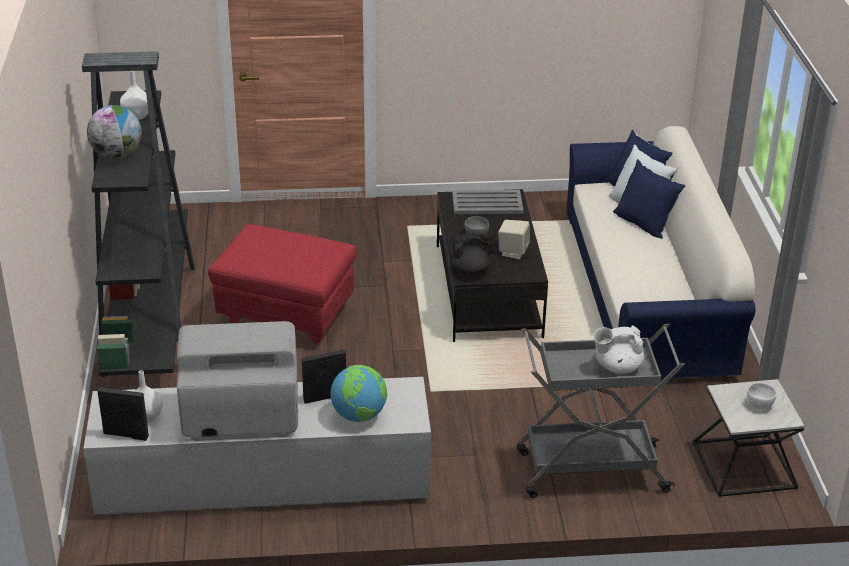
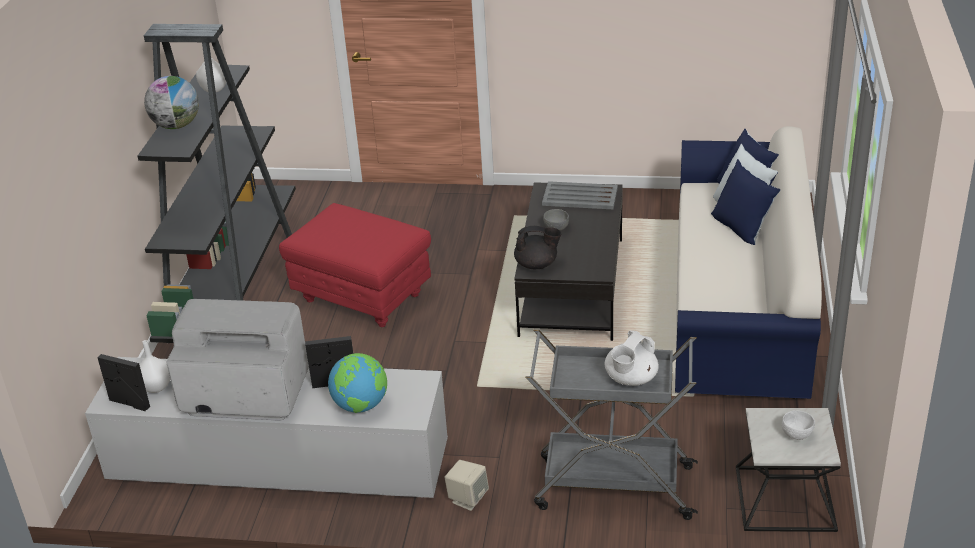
camera: 15 degrees right, 0 degrees up
beige speaker [498,220,530,259] -> beige speaker moved to [445,460,489,511]
white teapot [593,325,644,374] -> white teapot turned 60 degrees counterclockwise [605,330,659,386]

